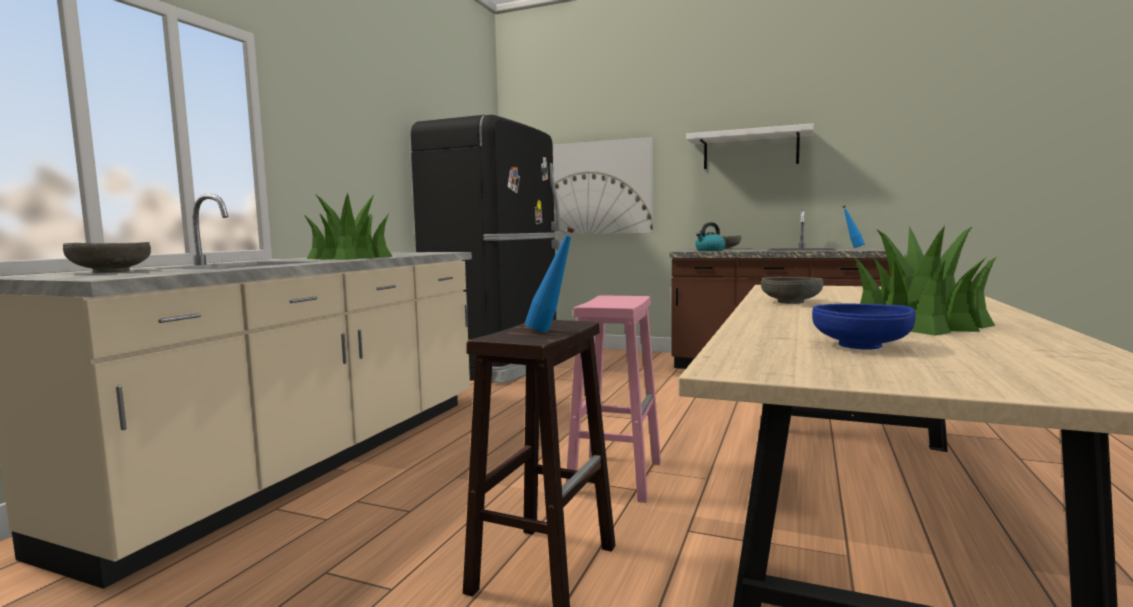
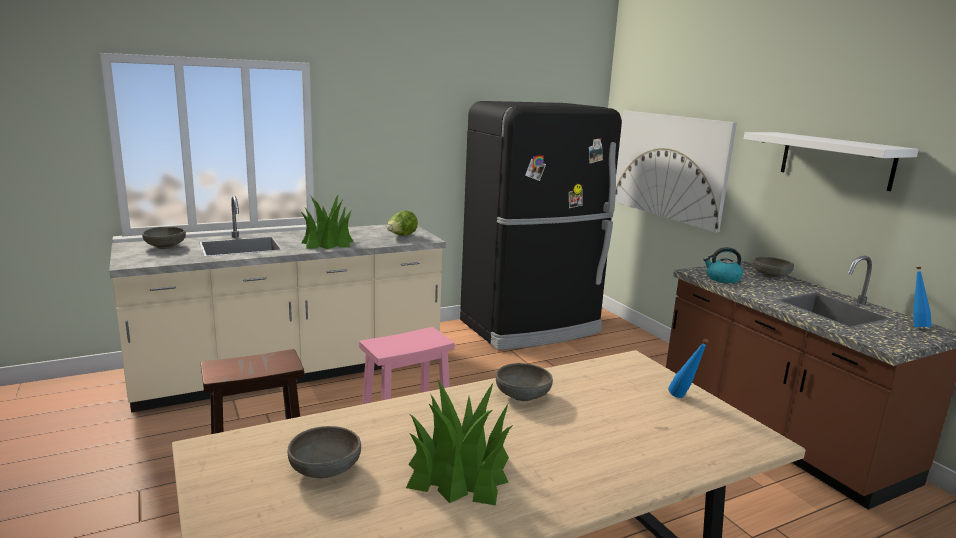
camera: 40 degrees right, 10 degrees up
blue bottle [525,227,575,332] -> blue bottle moved to [668,339,709,398]
blue bowl [812,304,916,350] -> grey bowl [287,426,361,478]
none -> lettuce [387,210,418,236]

